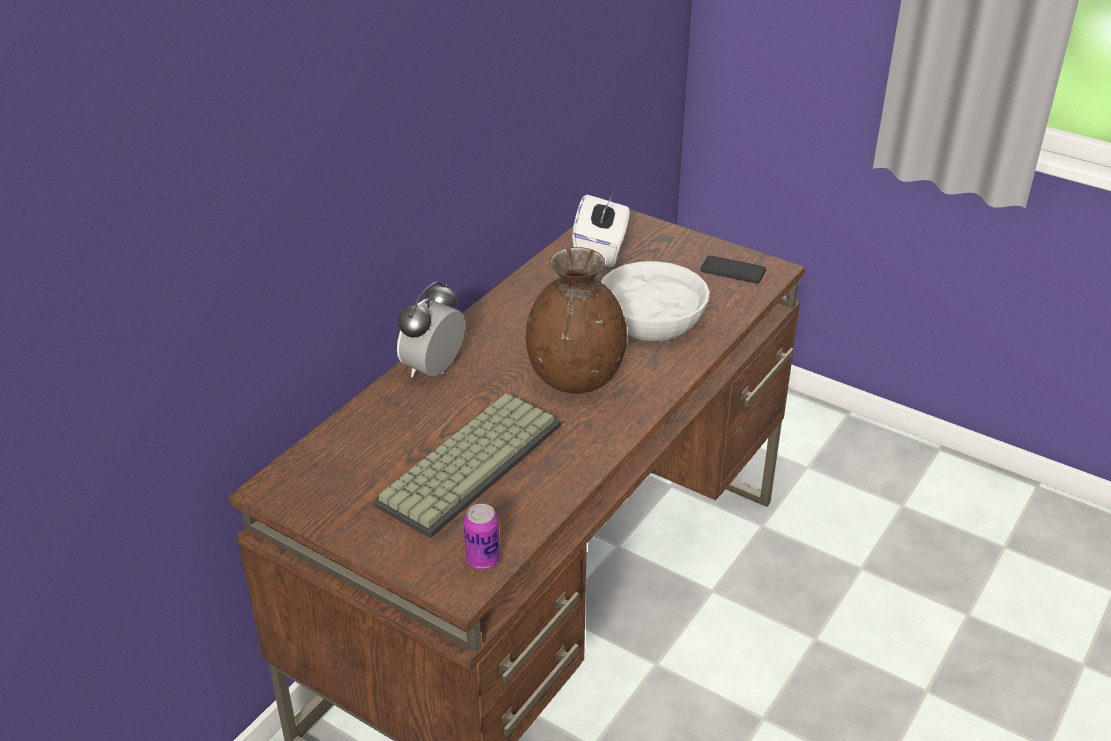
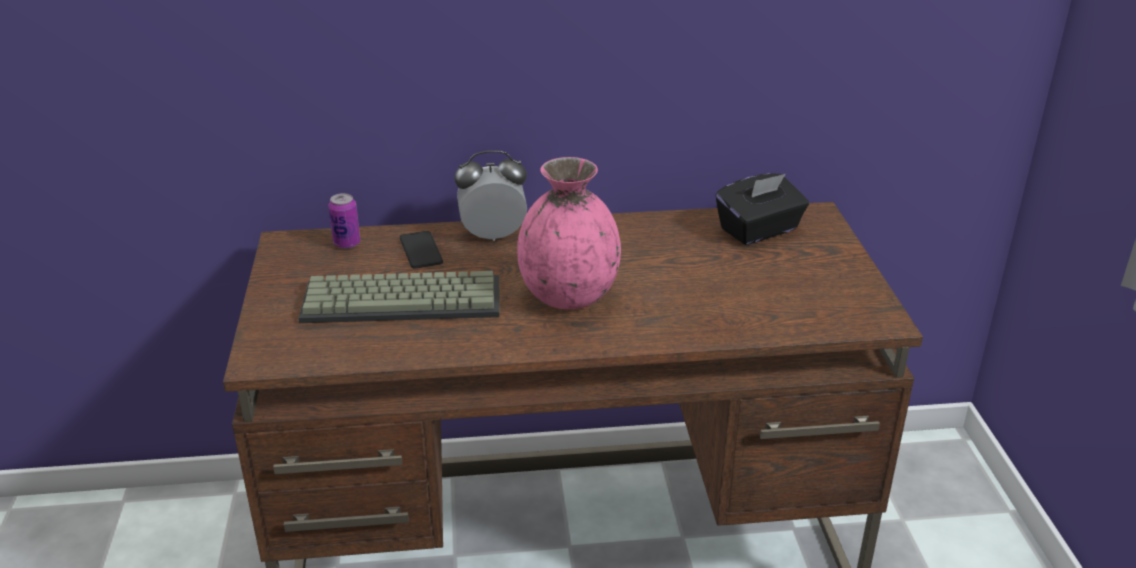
camera: 50 degrees right, 5 degrees down
can [464,504,500,570] -> can moved to [328,193,360,249]
brown vase [526,247,627,394] -> pink vase [517,157,621,309]
white tissue box [572,195,629,267] -> black tissue box [715,173,809,245]
white bowl [601,261,710,341] -> none
phone [701,256,766,283] -> phone moved to [400,231,443,268]

